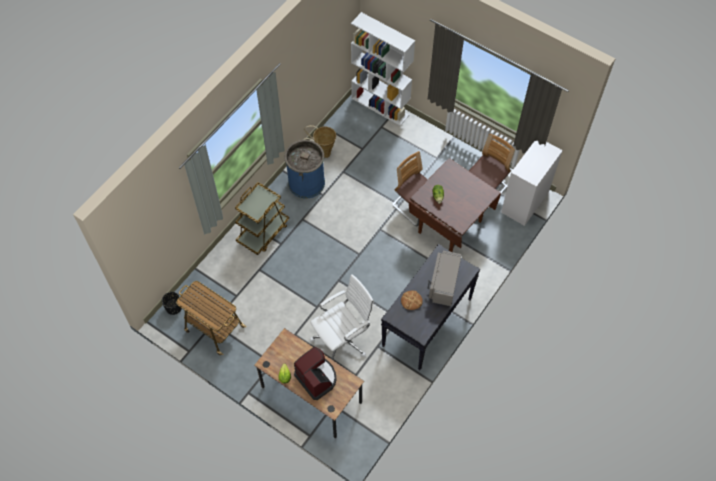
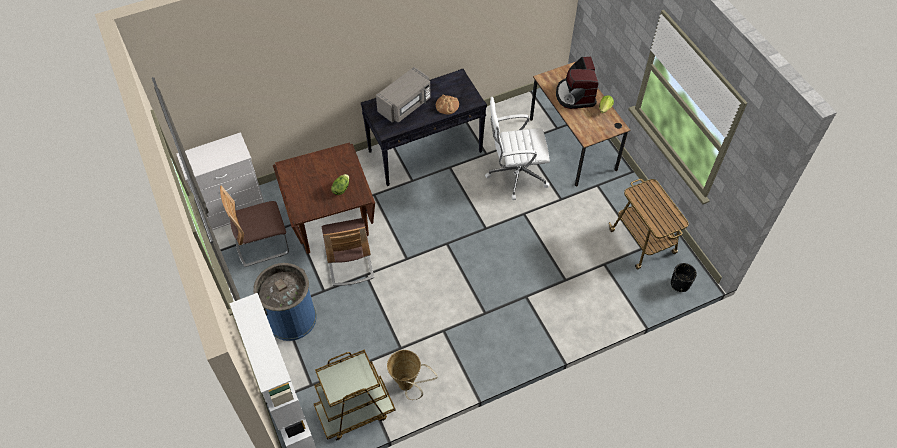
camera: 150 degrees left, 5 degrees down
brown cart [235,182,289,255] -> brown cart moved to [314,349,396,440]
blue trash can [284,140,325,198] -> blue trash can moved to [253,263,317,341]

